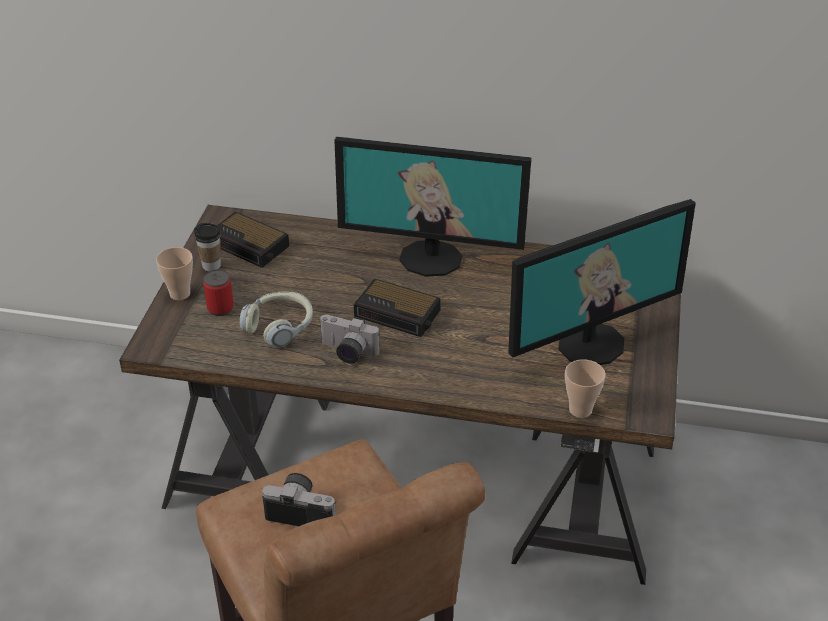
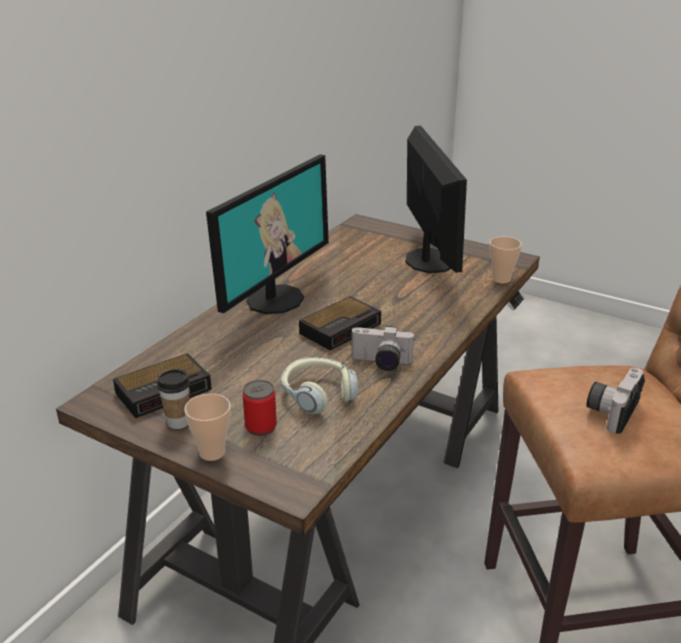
camera: 70 degrees left, 10 degrees down
camera [320,315,380,364] -> camera turned 60 degrees clockwise [350,326,414,371]

